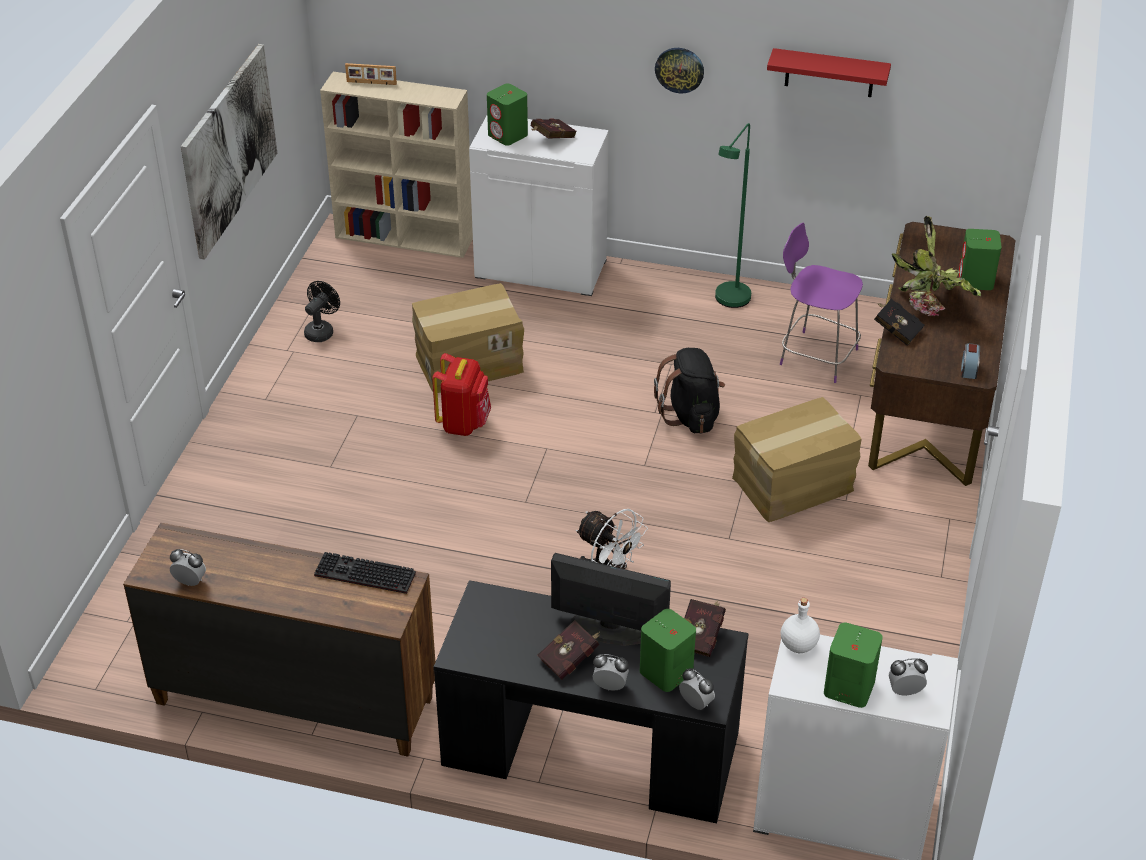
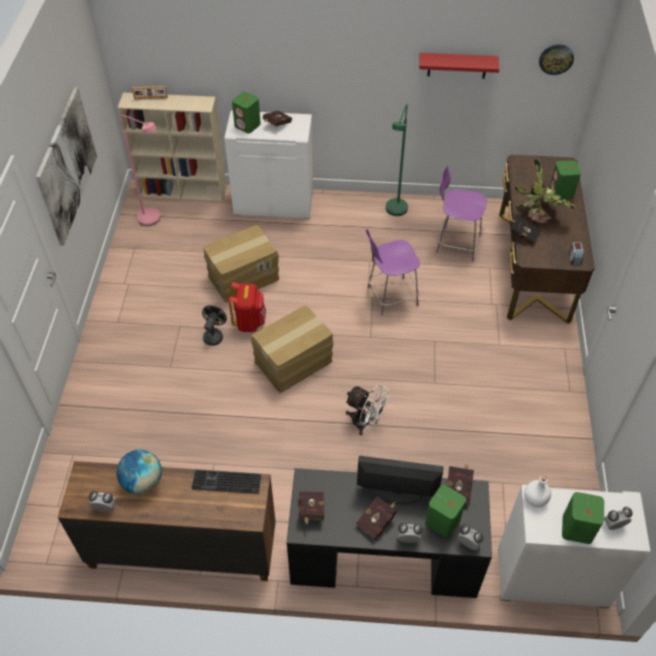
camera: 10 degrees left, 10 degrees up
black fan [304,281,340,342] -> black fan moved to [202,305,227,346]
black backpack [654,348,725,434] -> purple stool [366,229,420,315]
wall clock [655,48,704,94] -> wall clock moved to [539,44,574,75]
cardboard box [732,397,862,522] -> cardboard box moved to [251,305,334,393]
none -> globe [117,449,162,494]
none -> pink floor lamp [120,115,160,226]
none -> red book [299,491,324,524]

